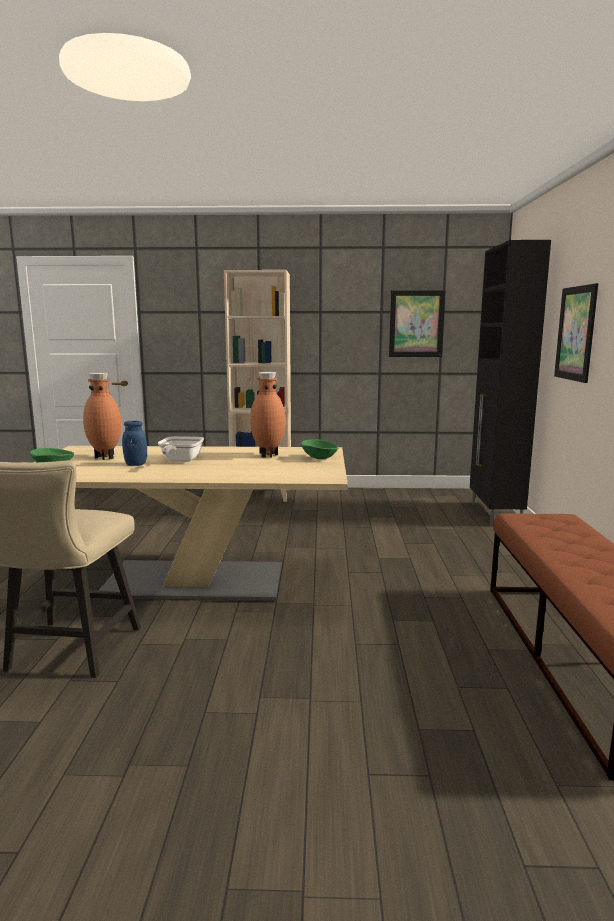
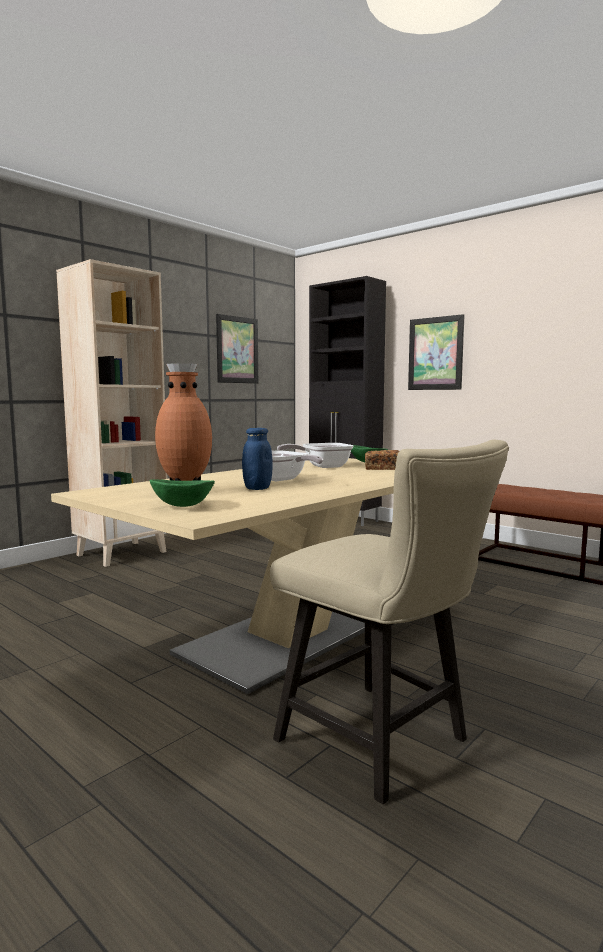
camera: 50 degrees left, 5 degrees down
brown vase [250,372,285,458] -> frying pan [277,443,354,468]
none -> bread [365,450,399,470]

